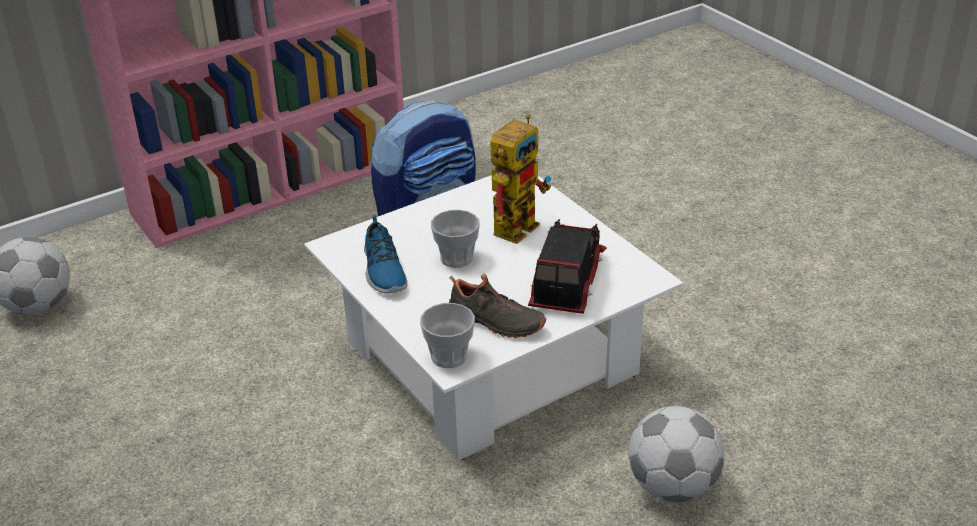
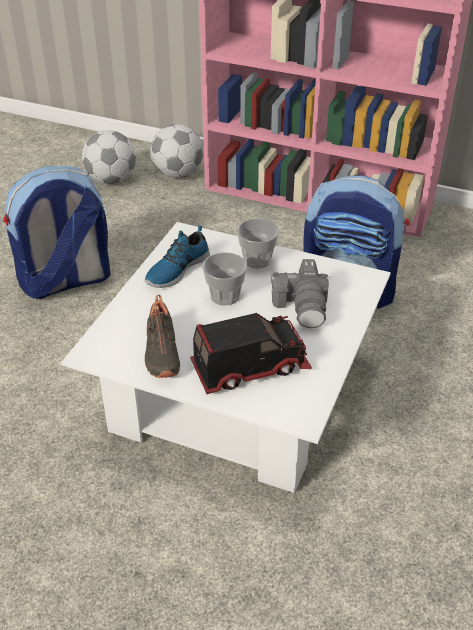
camera: 55 degrees right, 5 degrees up
cup [420,303,475,368] -> cup moved to [237,218,279,269]
toy robot [491,114,551,244] -> camera [271,259,330,328]
football [628,406,724,502] -> football moved to [150,124,203,178]
none -> backpack [3,166,110,299]

